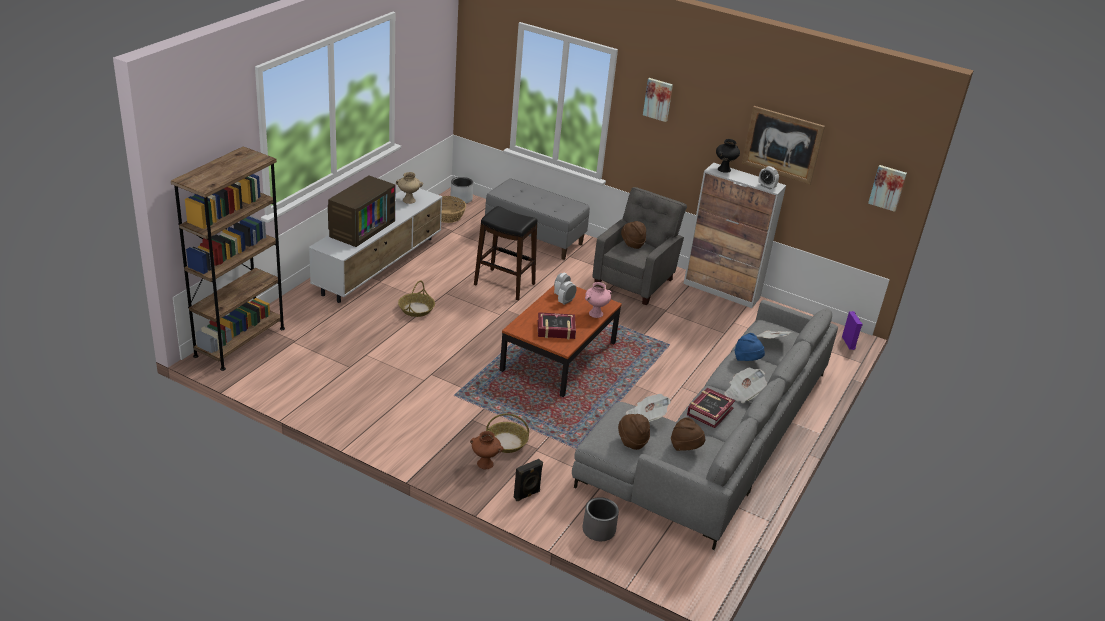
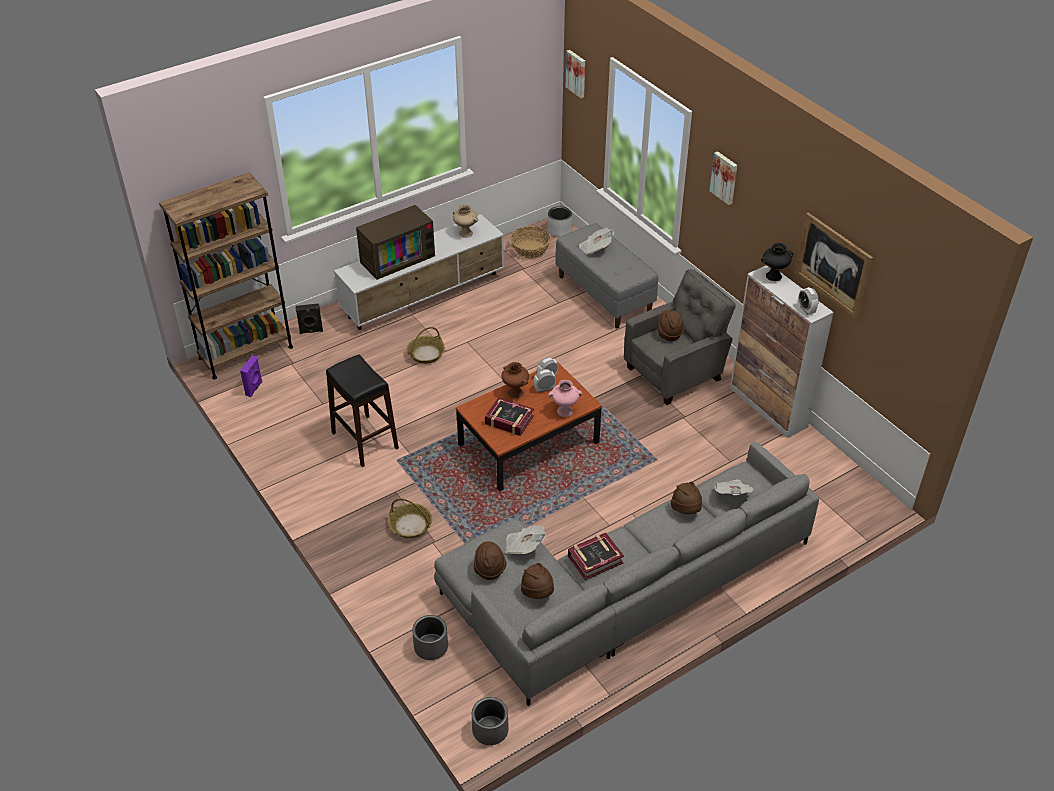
camera: 30 degrees right, 10 degrees up
brown vase [470,431,504,469] -> brown vase moved to [501,362,529,398]
black stool [474,206,537,300] -> black stool moved to [326,355,399,467]
black speaker [514,459,543,501] -> black speaker moved to [296,303,323,334]
newspaper [724,368,767,403] -> newspaper moved to [579,228,614,255]
blue hat [735,333,765,361] -> brown hat [671,482,702,514]
purple speaker [842,311,863,350] -> purple speaker moved to [240,356,263,397]
picture [868,165,907,212] -> picture moved to [566,50,585,98]
none -> grey planter [472,697,509,745]

